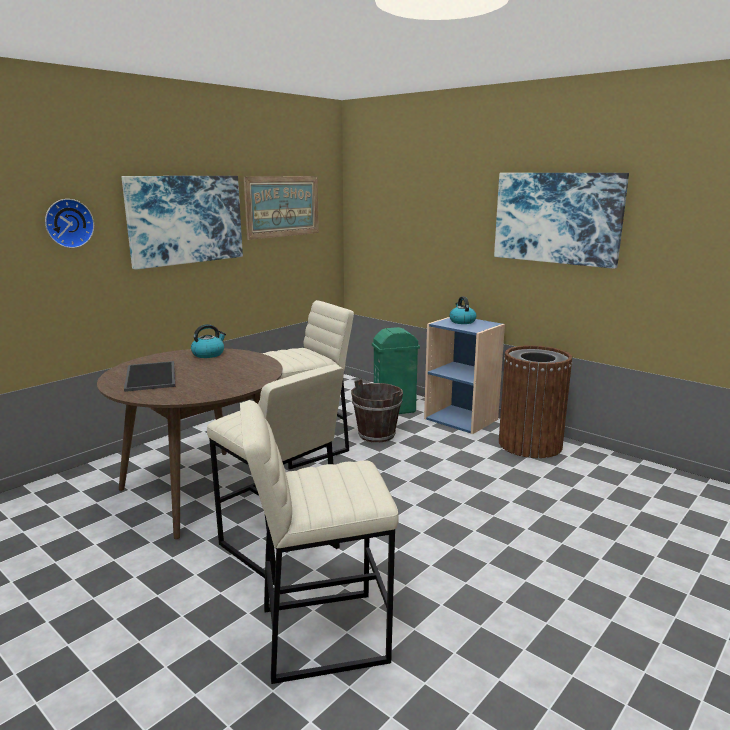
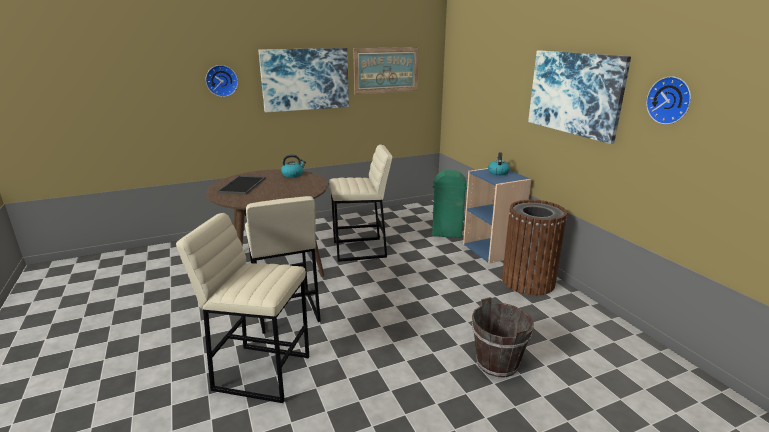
camera: 25 degrees right, 5 degrees up
brown bucket [351,379,403,443] -> brown bucket moved to [472,297,534,377]
none -> wall clock [646,76,691,124]

